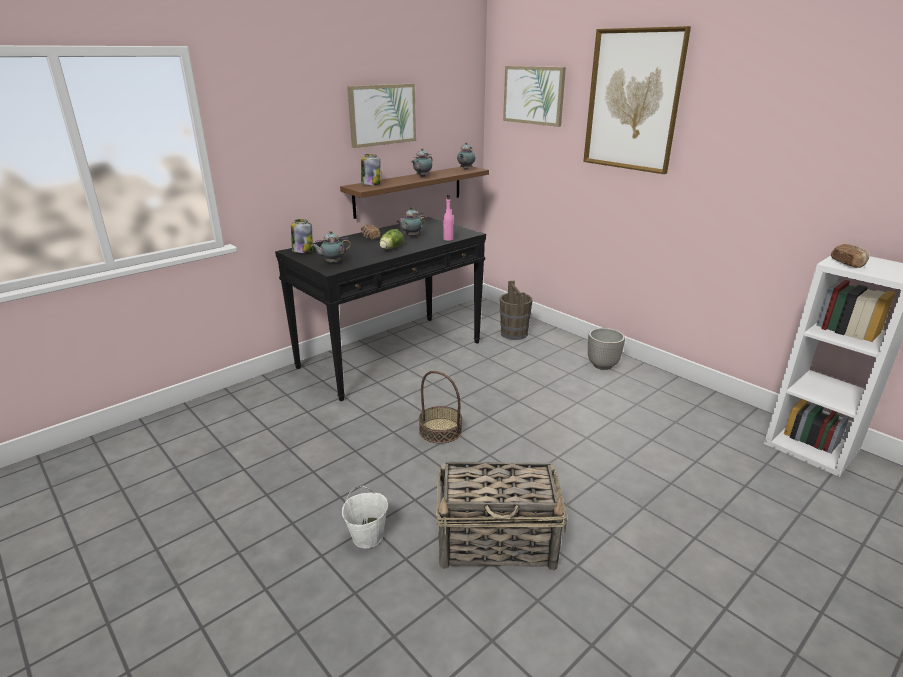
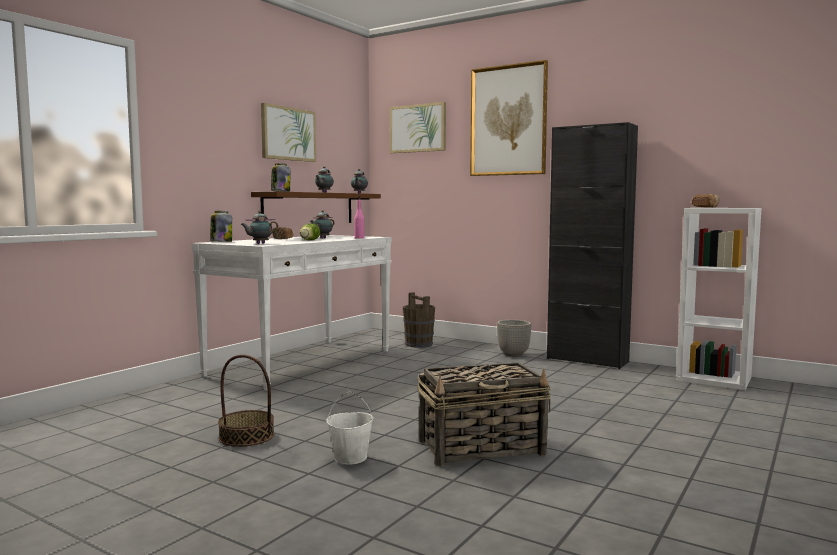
camera: 15 degrees left, 20 degrees down
black console table [275,217,486,401] -> white console table [192,235,392,391]
basket [419,371,462,444] -> basket moved to [218,355,274,447]
none -> black cabinet [547,122,638,369]

